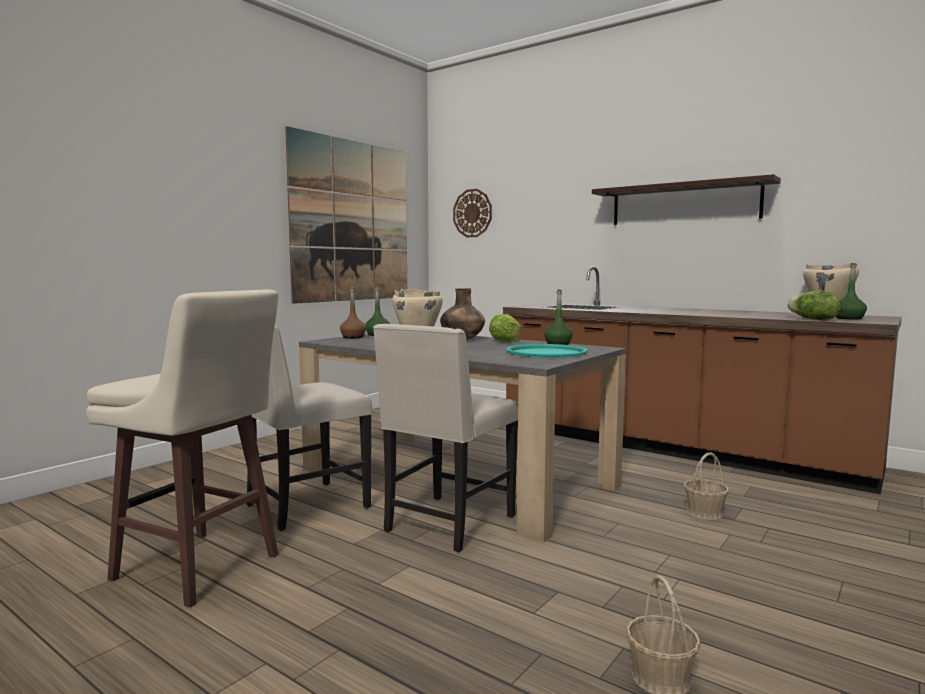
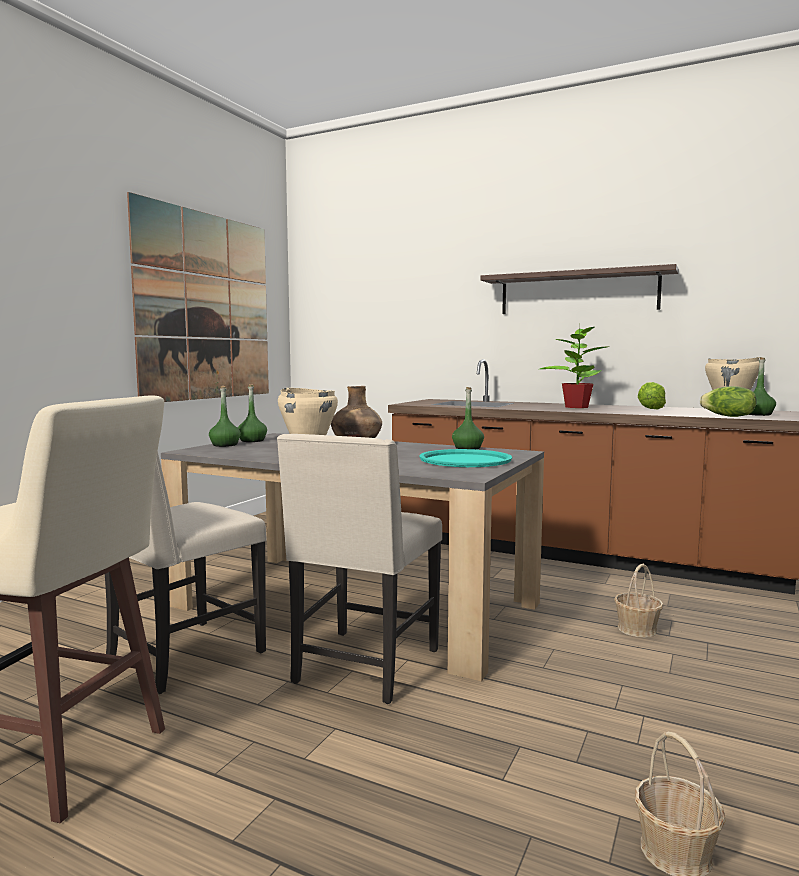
camera: 10 degrees left, 0 degrees up
brown bottle [340,287,366,339] -> green bottle [209,386,241,447]
wall clock [453,189,492,237] -> none
lettuce [489,314,521,342] -> lettuce moved to [638,382,666,409]
none -> potted plant [540,323,606,408]

